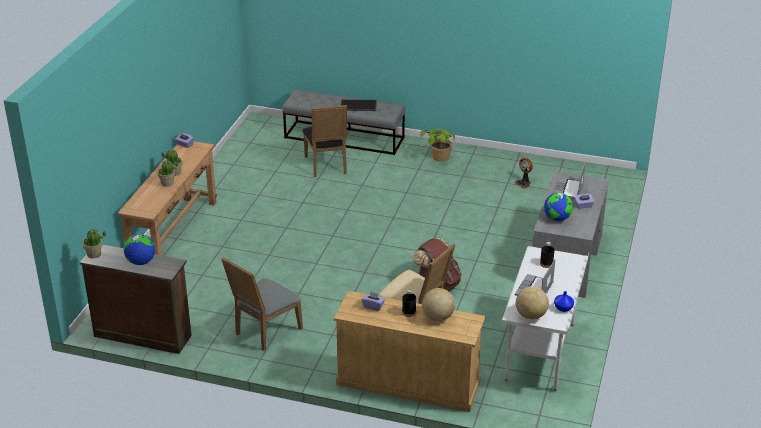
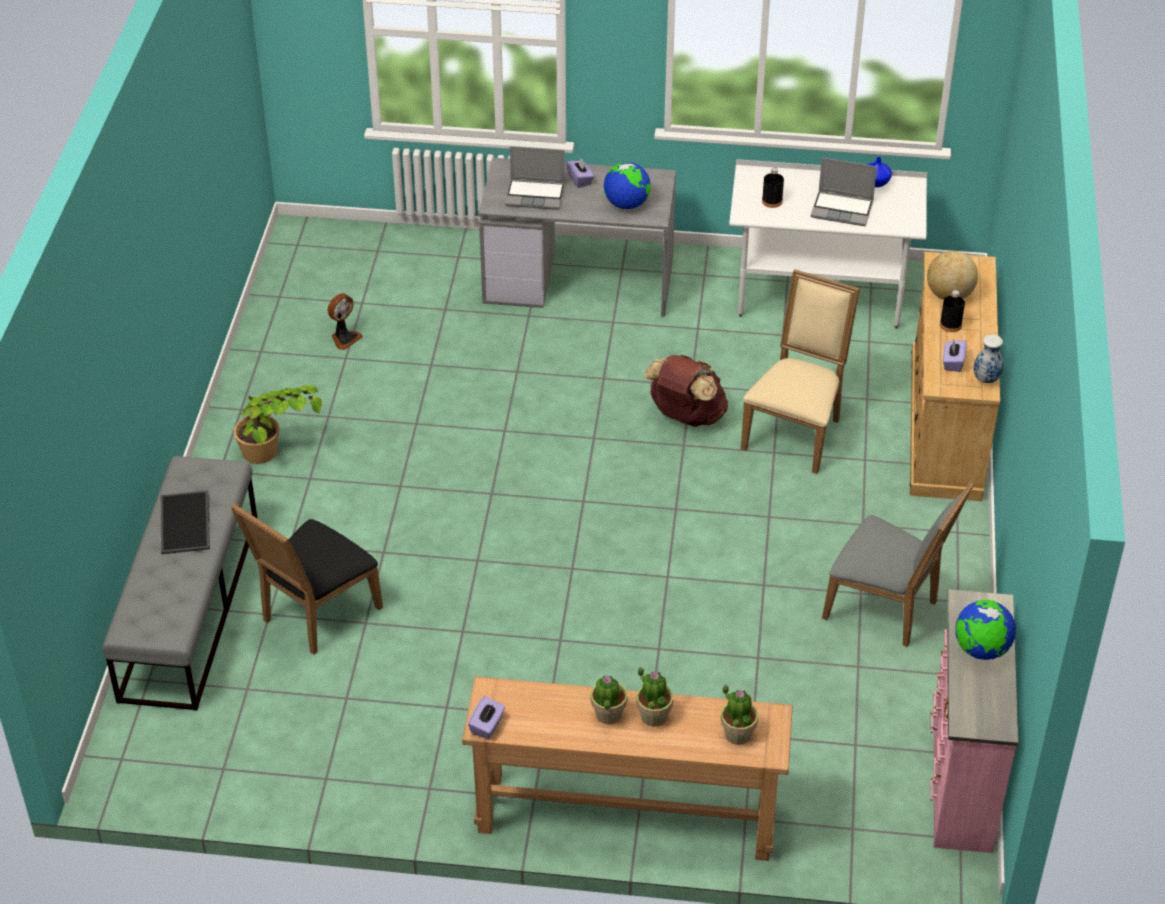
camera: 100 degrees left, 10 degrees up
brown dresser [79,245,192,354] -> pink dresser [930,589,1018,853]
potted plant [83,229,106,259] -> potted plant moved to [721,685,758,745]
black chair [302,105,347,177] -> black chair turned 150 degrees clockwise [231,503,383,655]
globe [516,286,549,320] -> none
none -> vase [973,334,1004,383]

